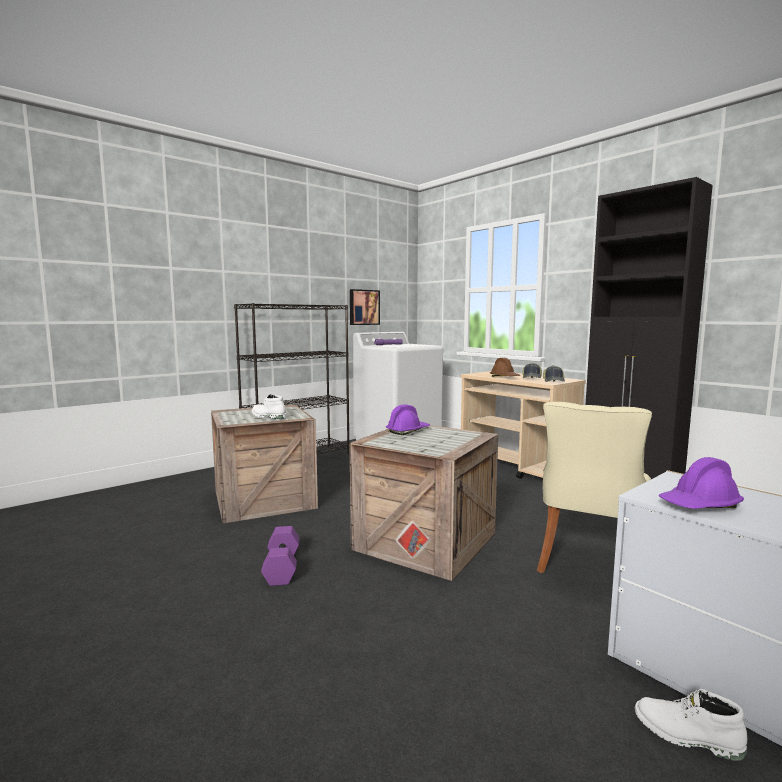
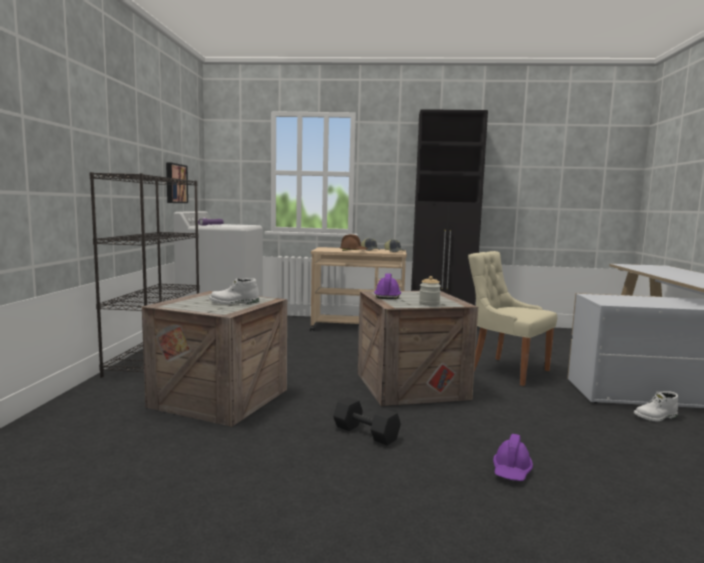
camera: 45 degrees left, 0 degrees up
purple dumbbell [261,526,300,586] -> black dumbbell [333,397,401,445]
beige chair [537,402,652,573] -> beige chair turned 150 degrees clockwise [468,251,557,386]
purple hard hat [659,457,744,509] -> purple hard hat moved to [493,434,533,481]
none -> jar [419,276,441,306]

